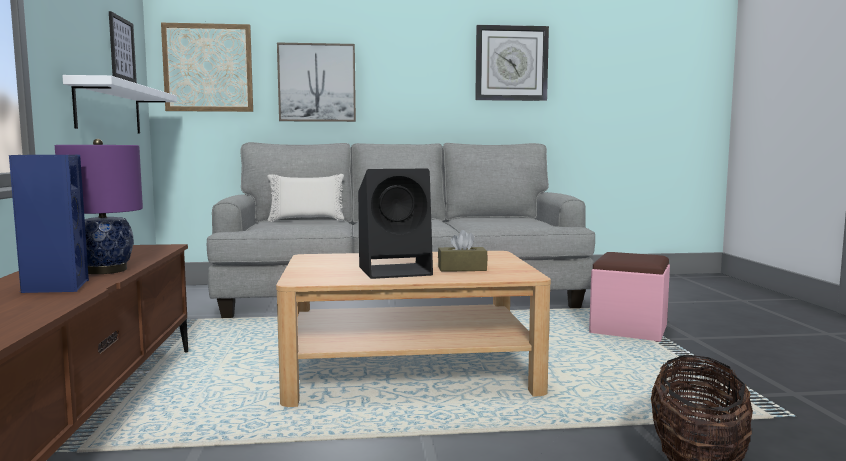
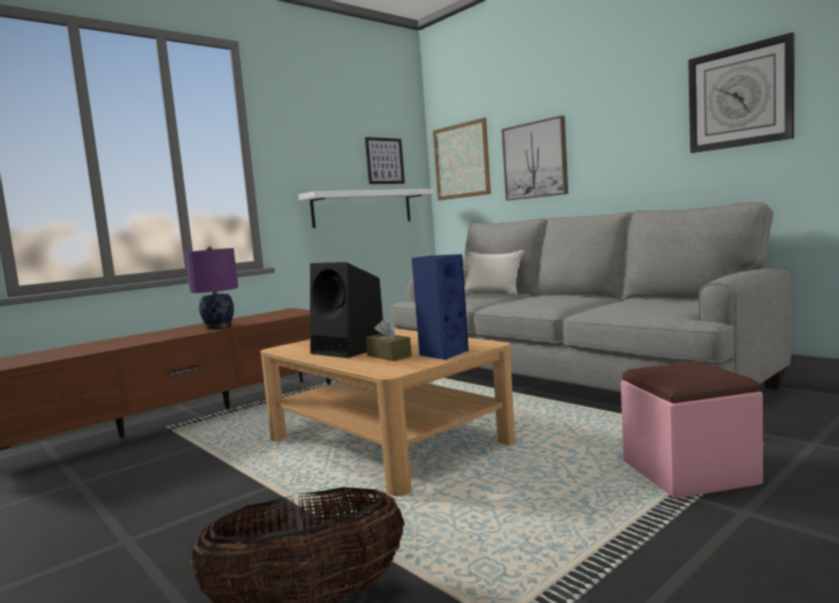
camera: 55 degrees right, 0 degrees up
blue speaker [9,155,89,293] -> blue speaker moved to [412,254,469,360]

